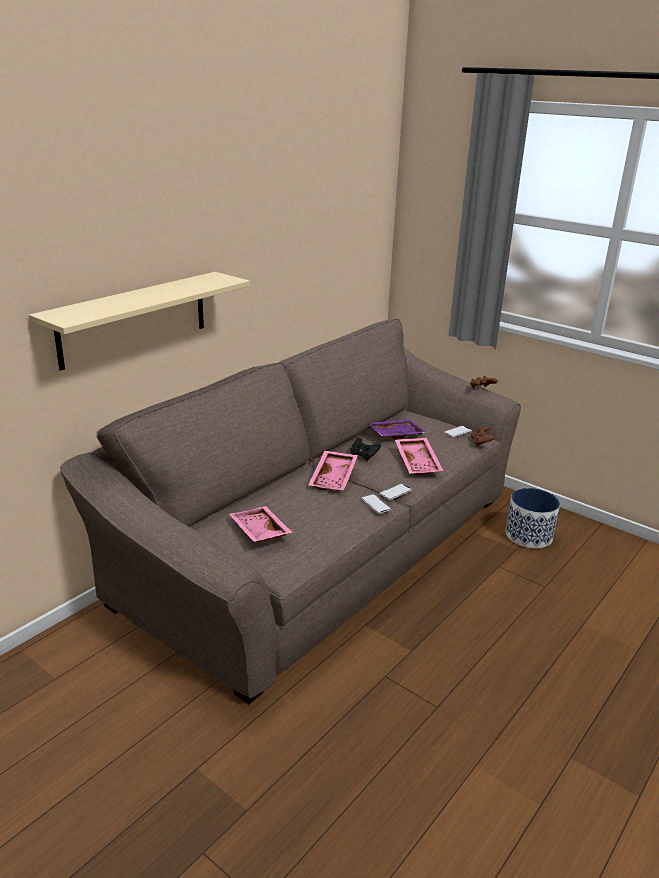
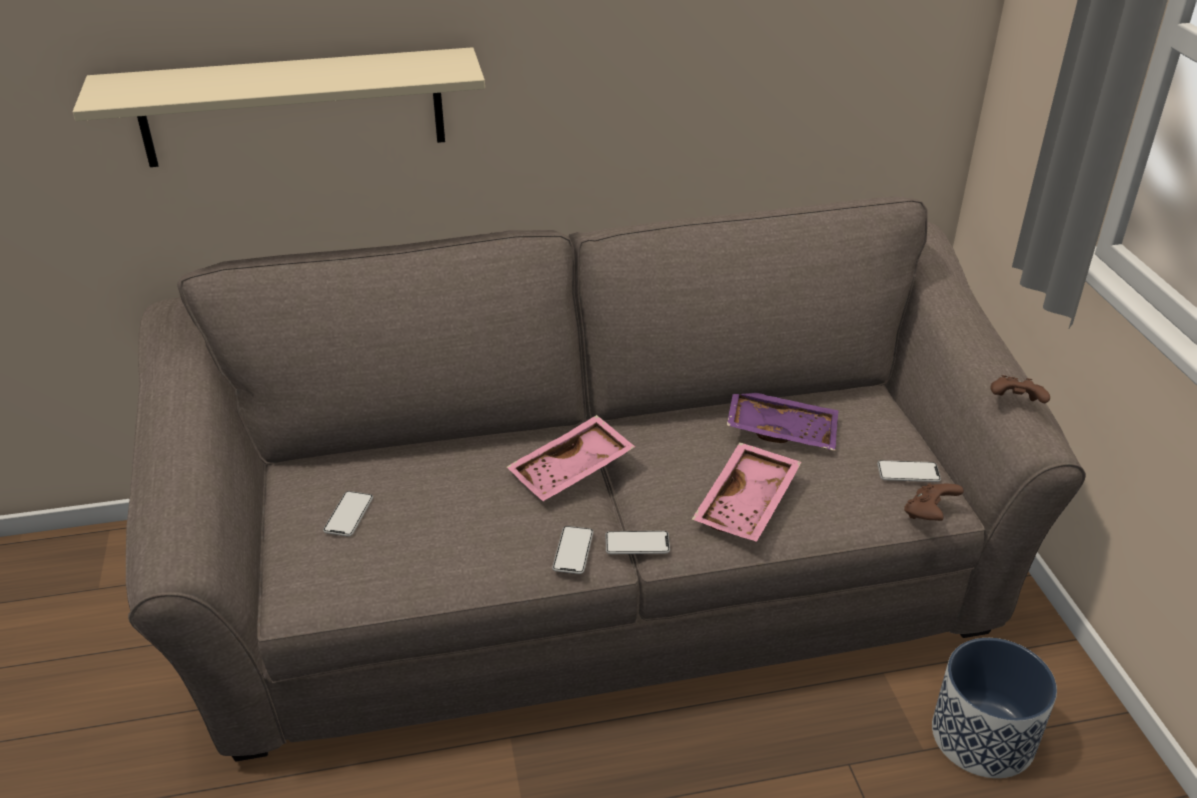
camera: 40 degrees right, 10 degrees up
pink tray [229,506,293,542] -> phone [323,491,373,537]
black game controller [350,438,381,461] -> none

